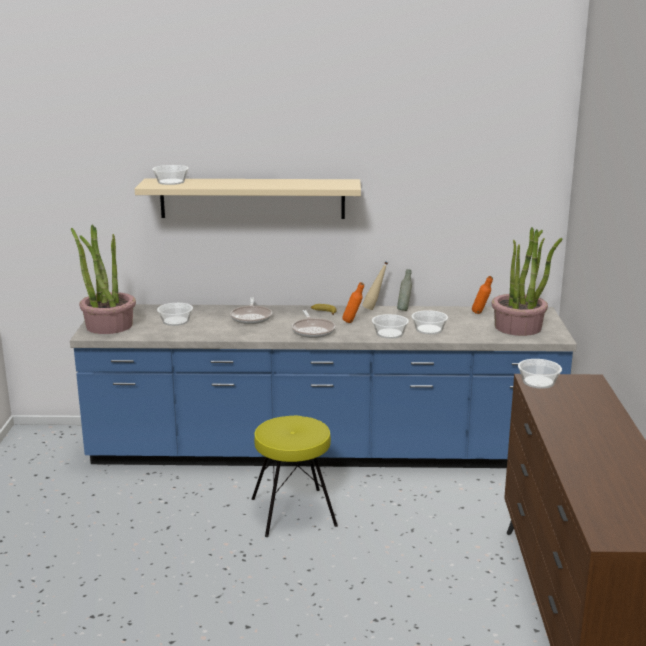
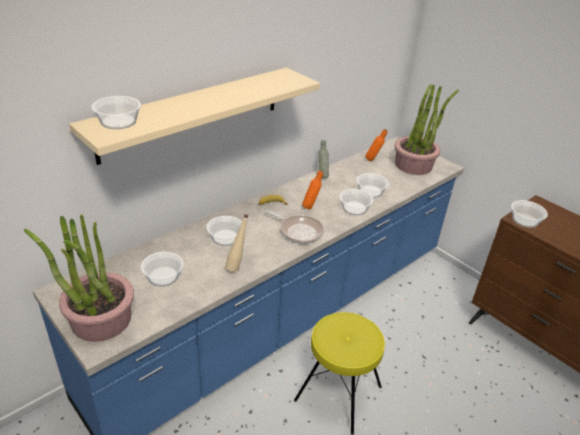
camera: 45 degrees left, 15 degrees up
frying pan [230,298,272,324] -> bowl [206,216,242,246]
beige bottle [362,261,388,310] -> beige bottle moved to [225,214,248,272]

